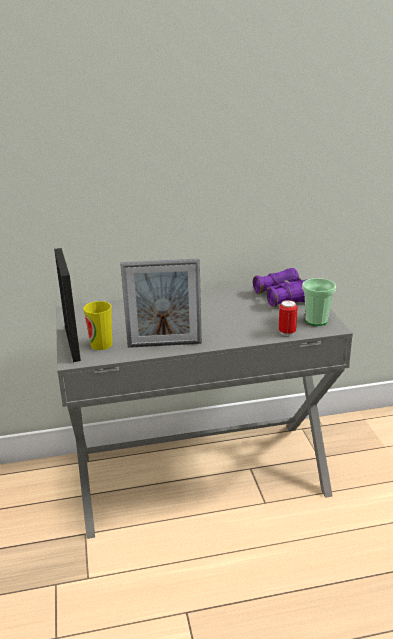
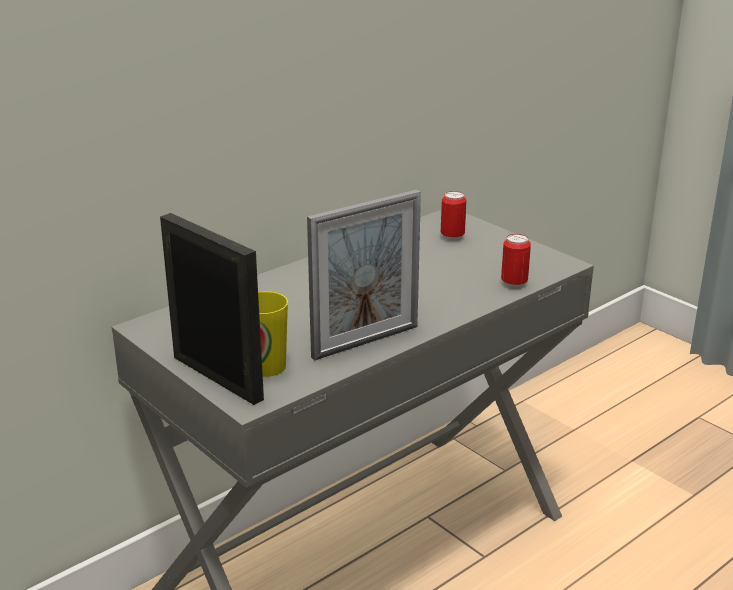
camera: 30 degrees left, 0 degrees up
purple binoculars [253,268,306,307] -> can [441,191,466,241]
cup [302,278,336,326] -> none

